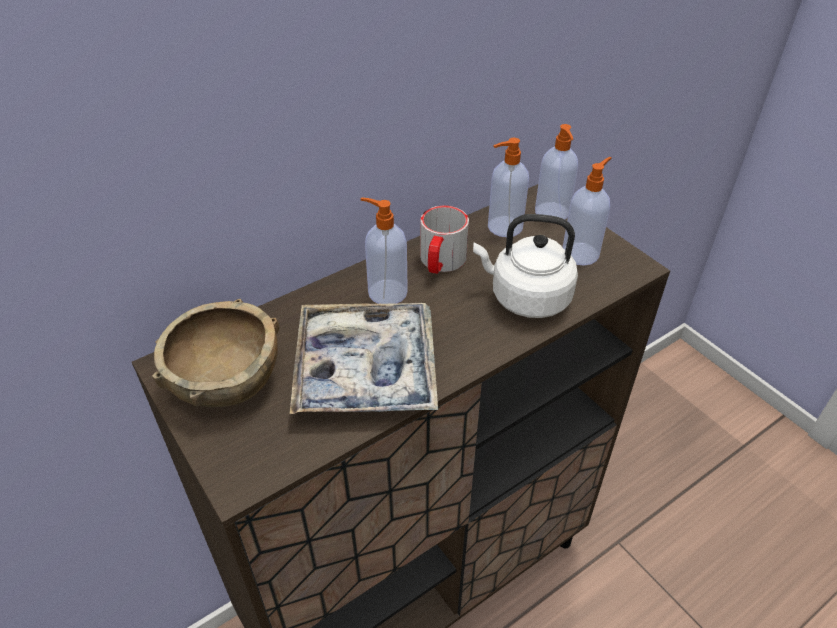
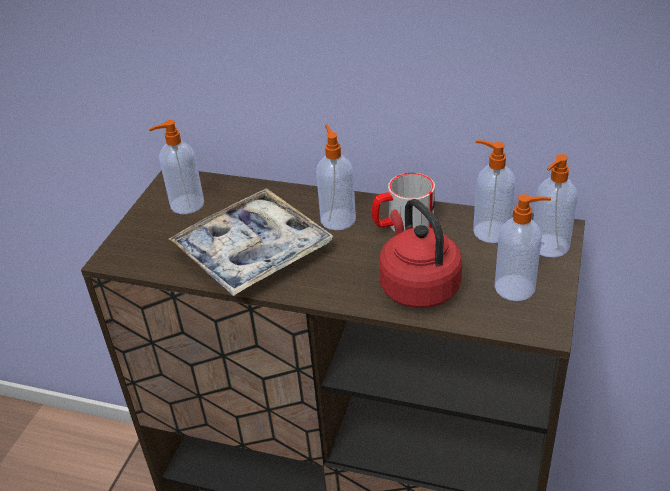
camera: 55 degrees right, 5 degrees down
brown bowl [152,299,279,407] -> soap dispenser [149,120,204,214]
white kettle [473,214,578,318] -> red kettle [379,199,462,308]

